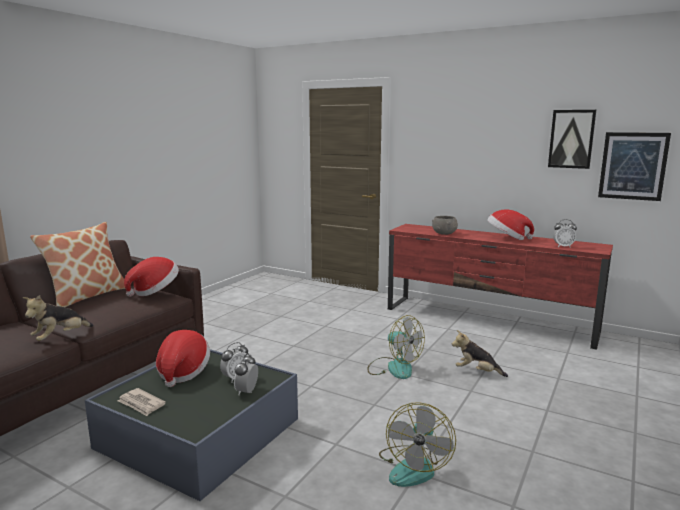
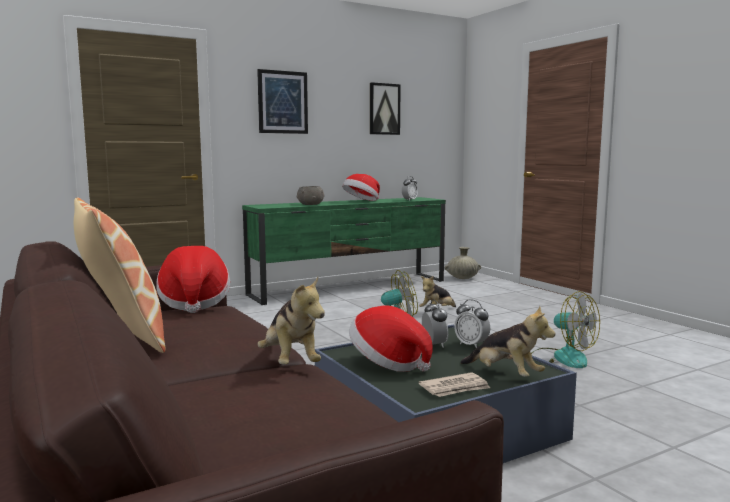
camera: 60 degrees left, 5 degrees down
red tv stand [388,224,613,350] -> green tv stand [242,197,446,305]
picture [598,132,671,201] -> picture moved to [257,69,308,134]
none -> beige vase [445,247,481,279]
none -> plush toy [460,306,555,377]

